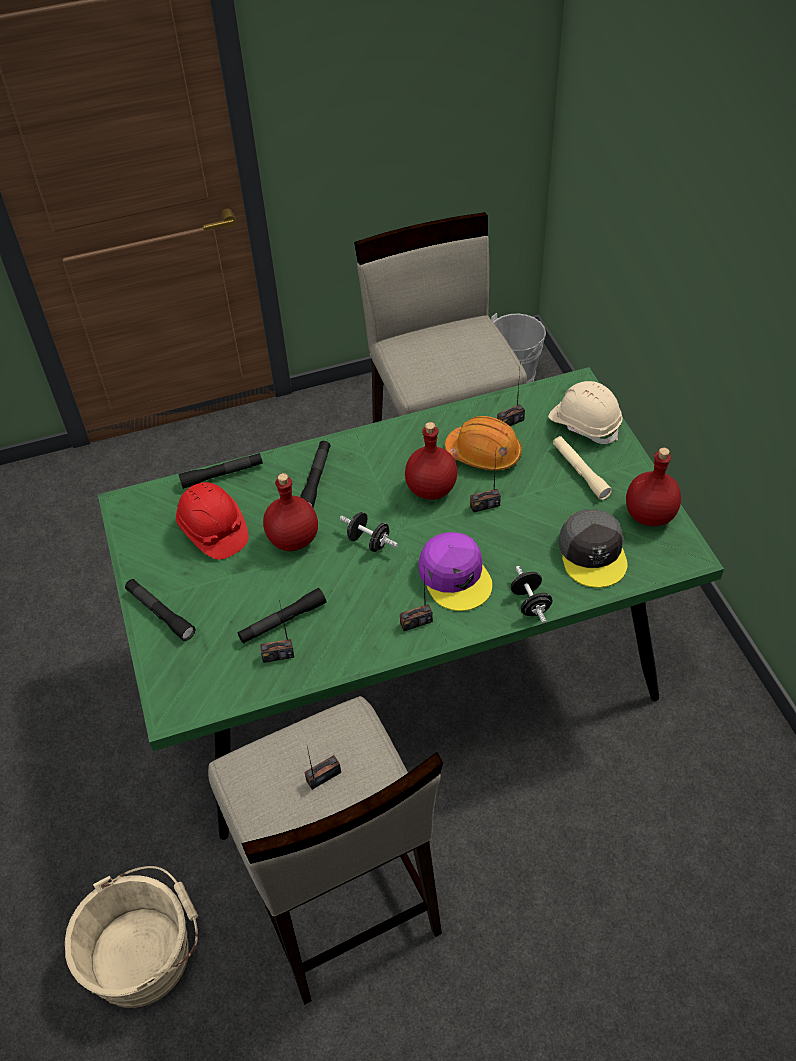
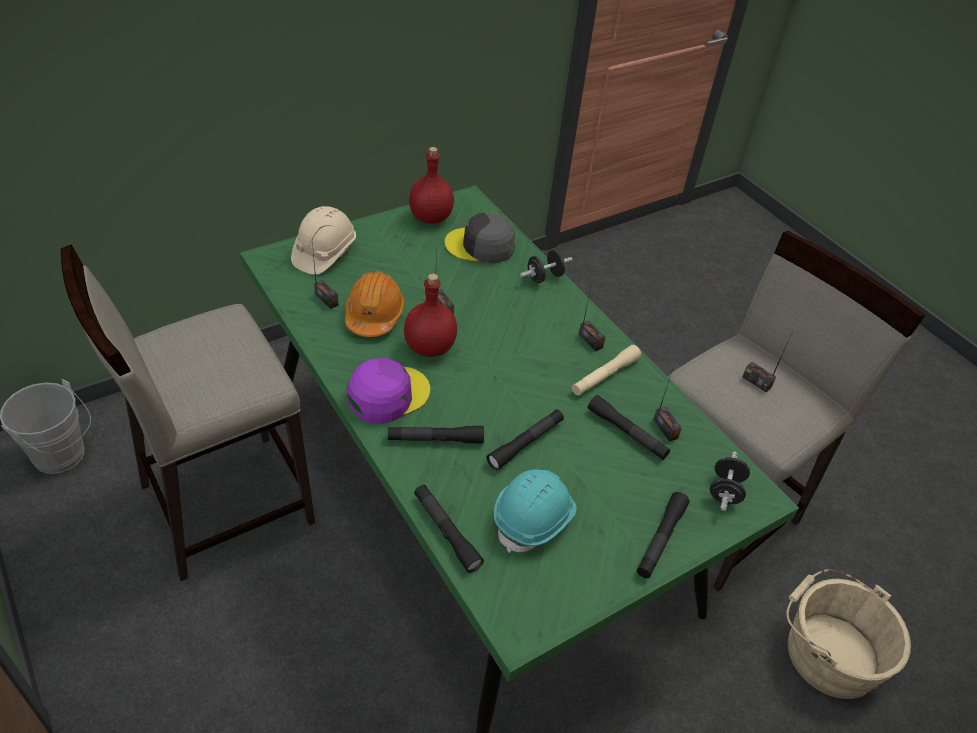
camera: 110 degrees left, 5 degrees down
red hard hat [176,482,248,560] -> turquoise hard hat [494,469,577,553]
red bottle [263,473,318,551] -> black flashlight [487,410,564,470]
black dumbbell [340,512,398,552] -> black dumbbell moved to [710,452,750,511]
purple cap [419,532,492,611] -> purple cap moved to [347,358,430,424]
beige flashlight [553,436,612,500] -> beige flashlight moved to [572,345,641,396]
grey cap [558,509,628,588] -> grey cap turned 150 degrees counterclockwise [445,212,515,263]

